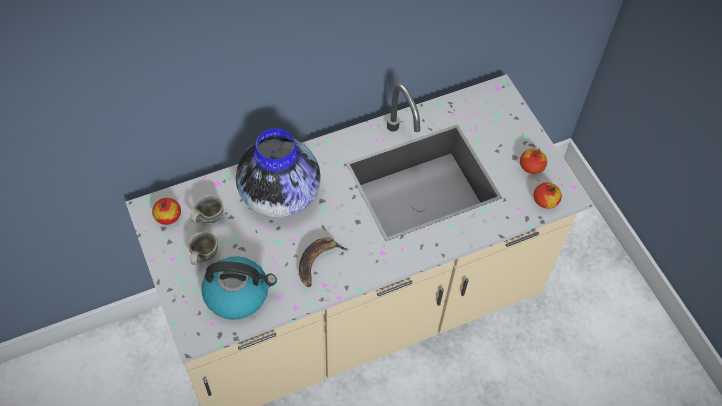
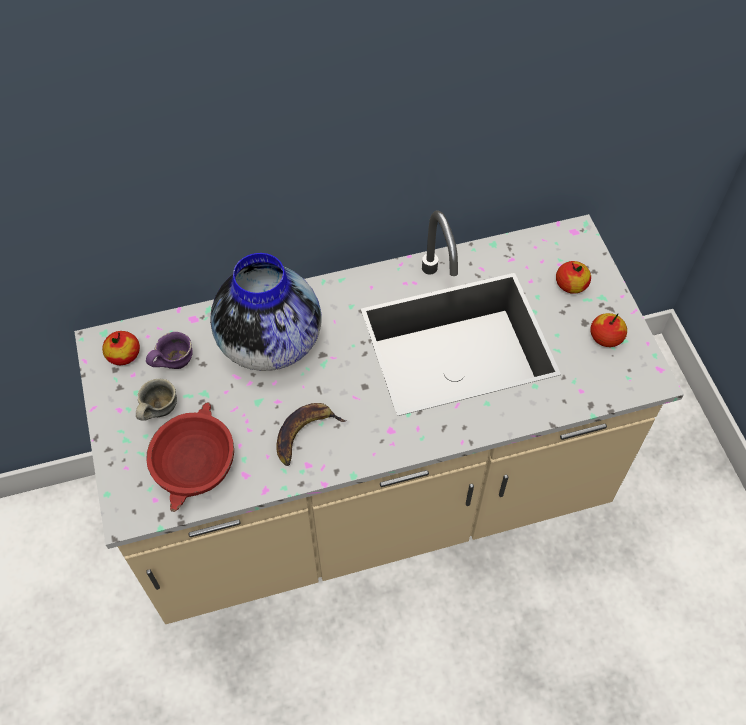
camera: 10 degrees right, 0 degrees up
grey mug [190,194,224,223] -> purple mug [146,332,193,369]
kettle [202,256,277,320] -> red bowl [146,402,234,512]
apple [534,182,562,209] -> apple moved to [556,261,591,294]

